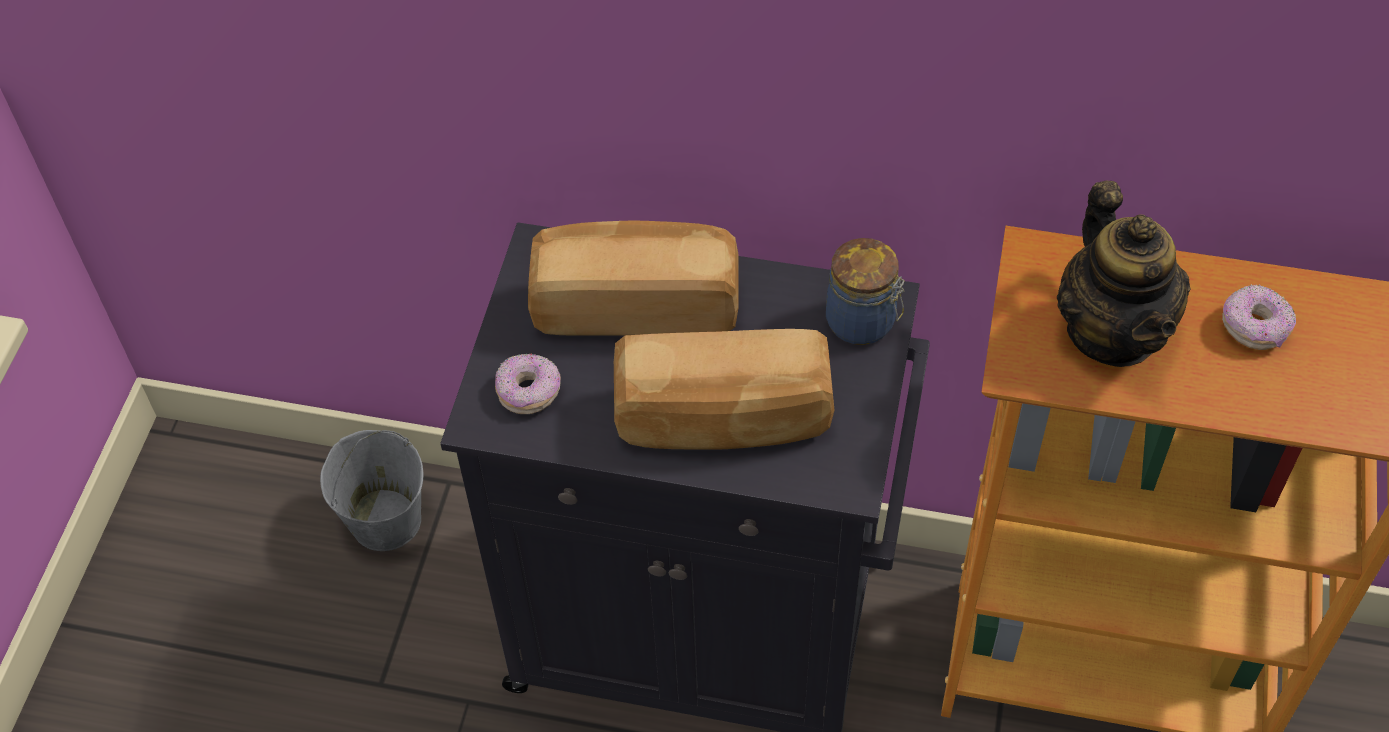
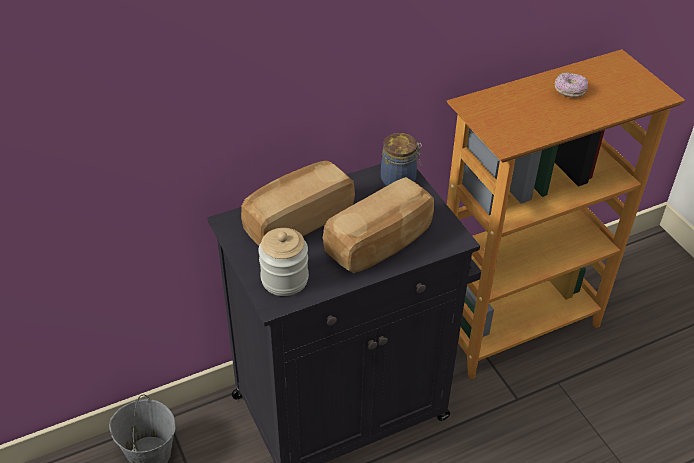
camera: 40 degrees left, 10 degrees down
donut [495,354,561,414] -> jar [258,228,309,296]
teapot [1057,181,1191,367] -> none

